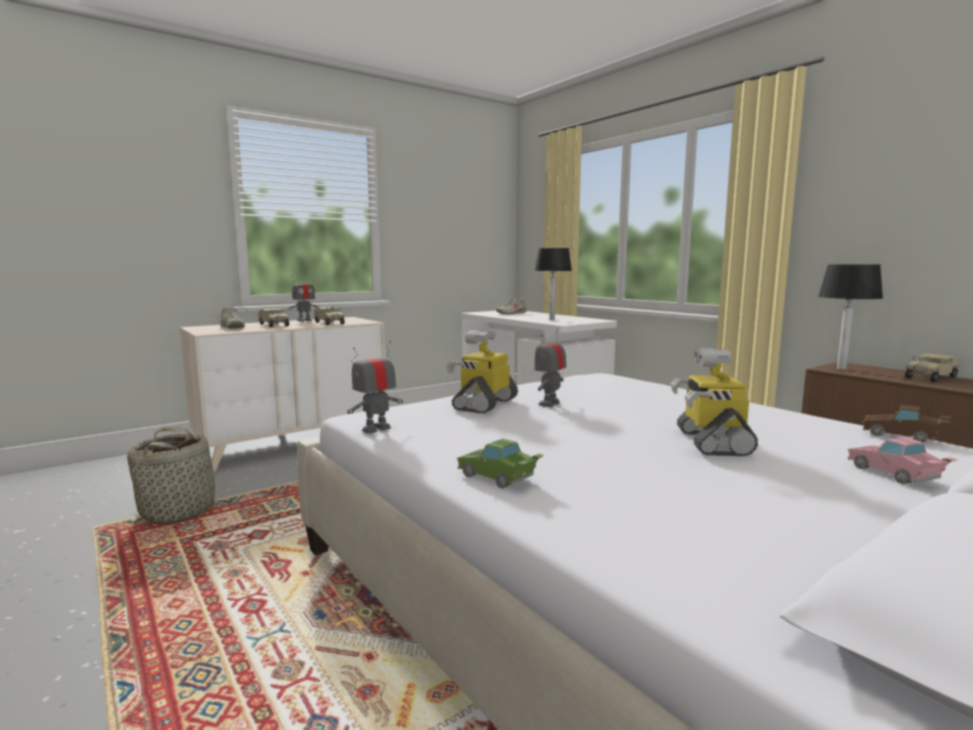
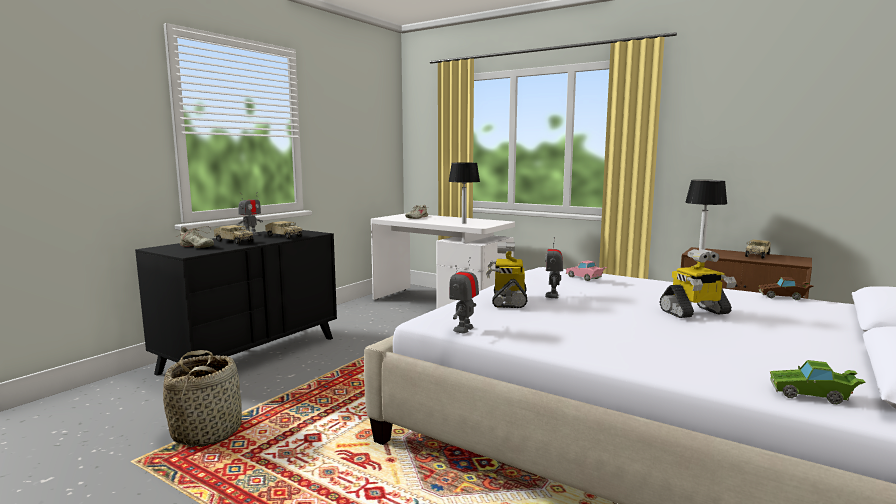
camera: 20 degrees left, 0 degrees up
beige dresser [180,317,386,471] -> black dresser [135,230,337,376]
green toy car [457,439,544,488] -> green toy car moved to [770,360,866,404]
toy robot [671,348,758,457] -> toy robot turned 90 degrees counterclockwise [660,249,736,318]
pink toy car [848,437,958,484] -> pink toy car moved to [566,260,607,281]

